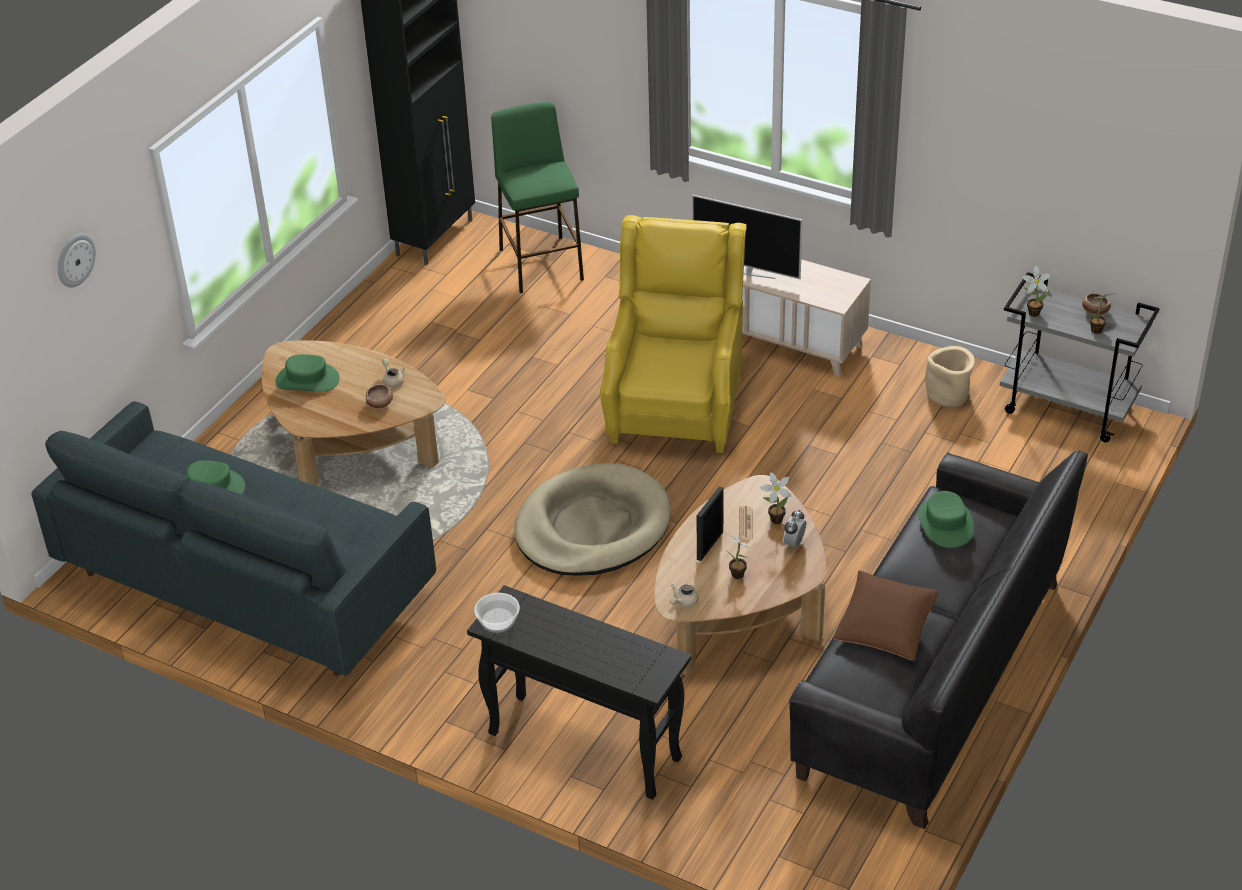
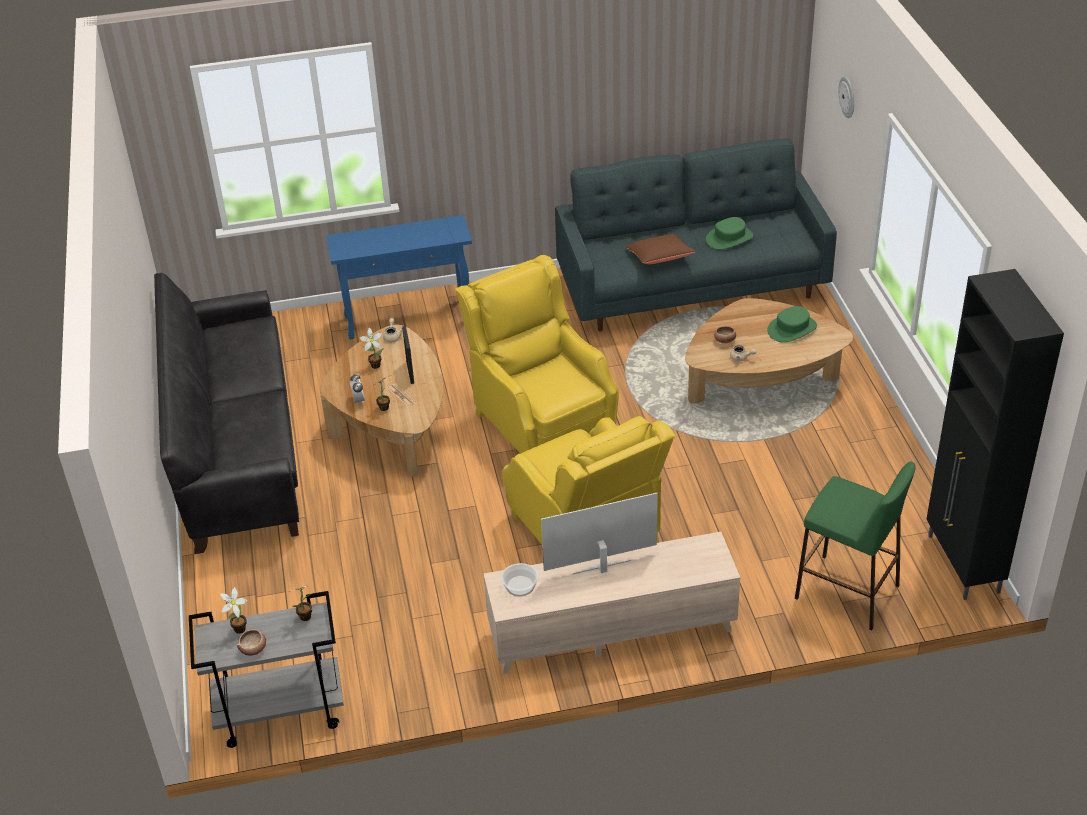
camera: 140 degrees right, 0 degrees up
black console table [467,585,691,800] -> blue console table [326,215,472,339]
bowl [474,593,520,633] -> bowl moved to [501,563,538,597]
beige dog bed [514,463,671,576] -> yellow armchair [455,255,619,454]
brown pillow [833,571,938,661] -> brown pillow moved to [625,234,696,264]
green hat [918,491,974,548] -> none
beige planter [925,346,975,407] -> none

